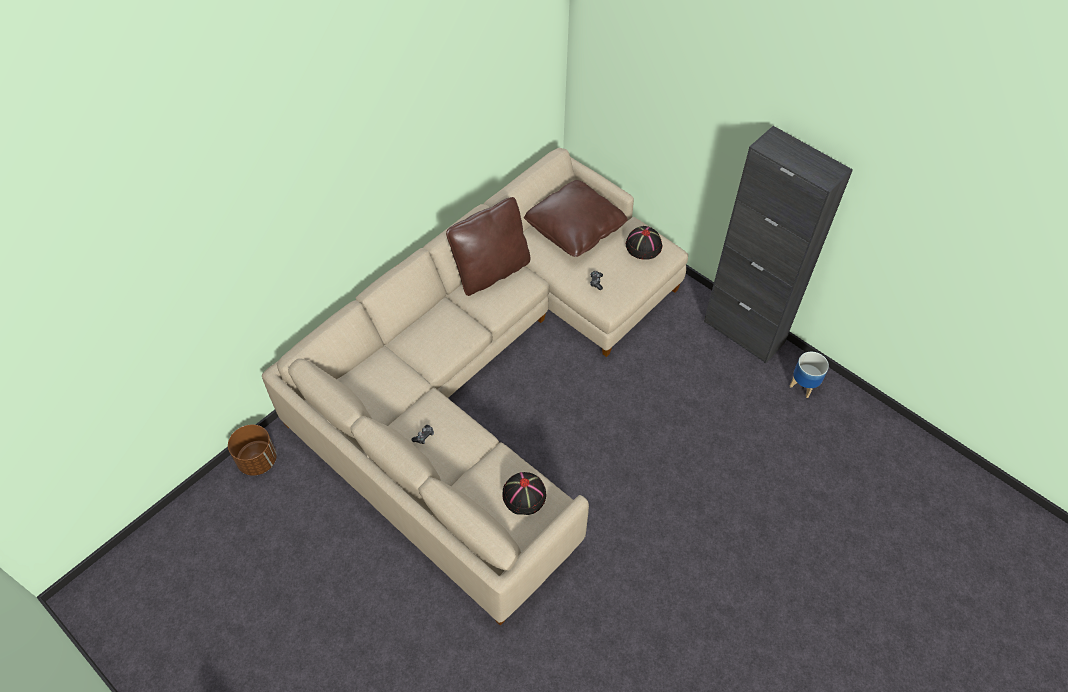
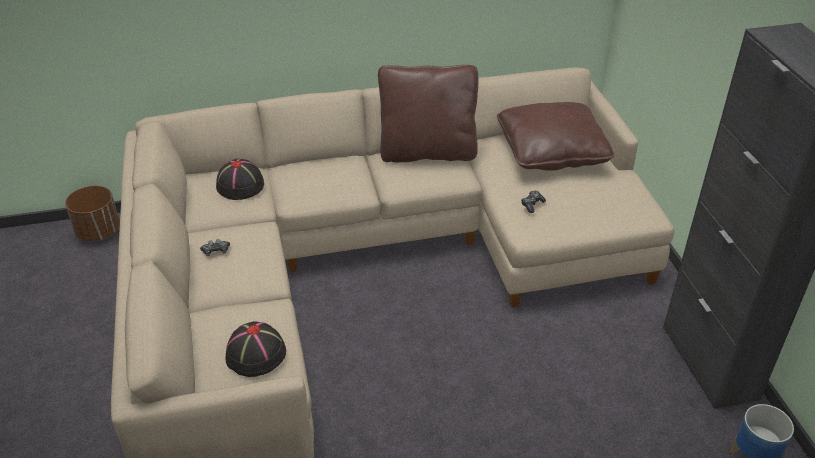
camera: 35 degrees right, 15 degrees down
black hat [626,226,662,260] -> black hat moved to [216,159,264,200]

